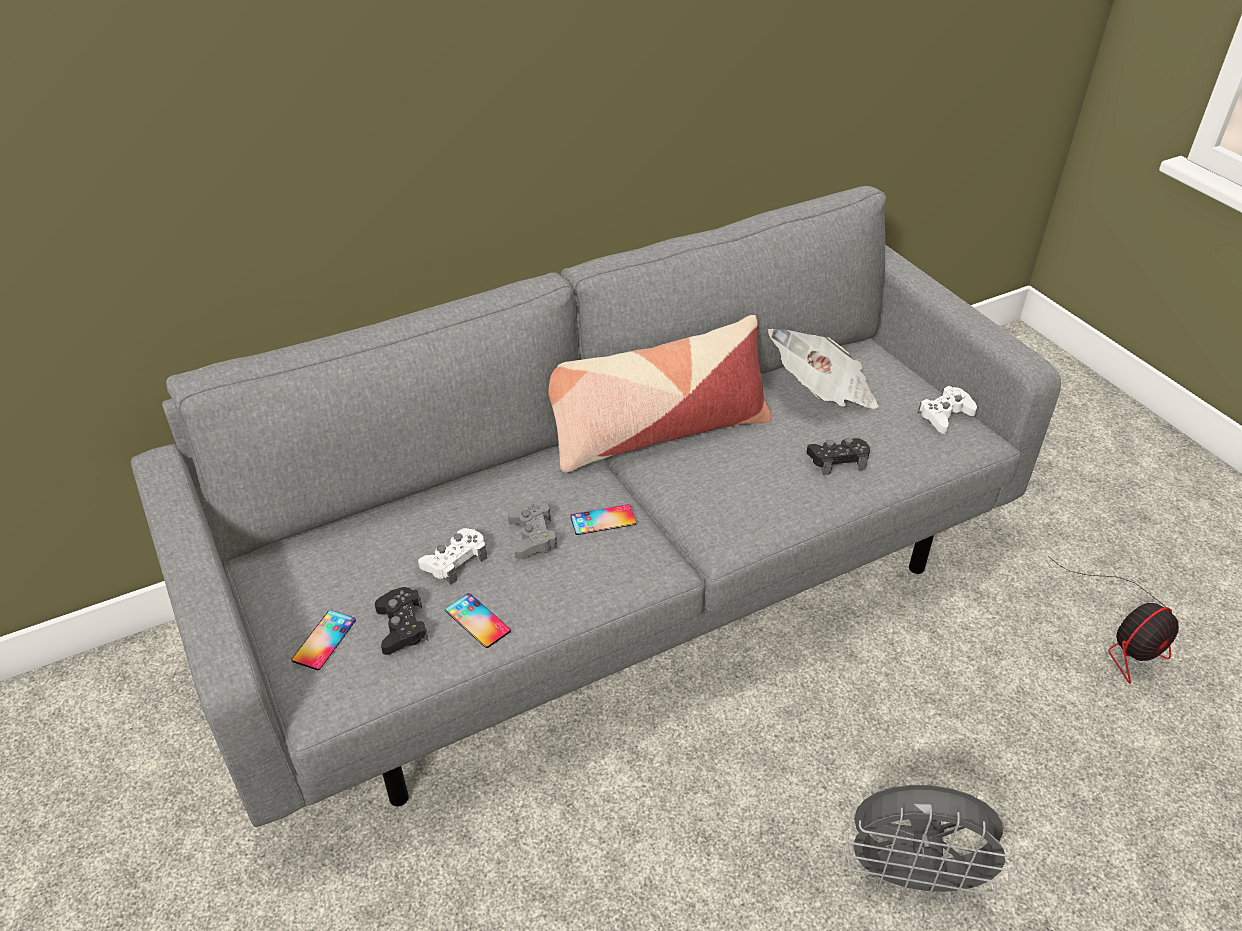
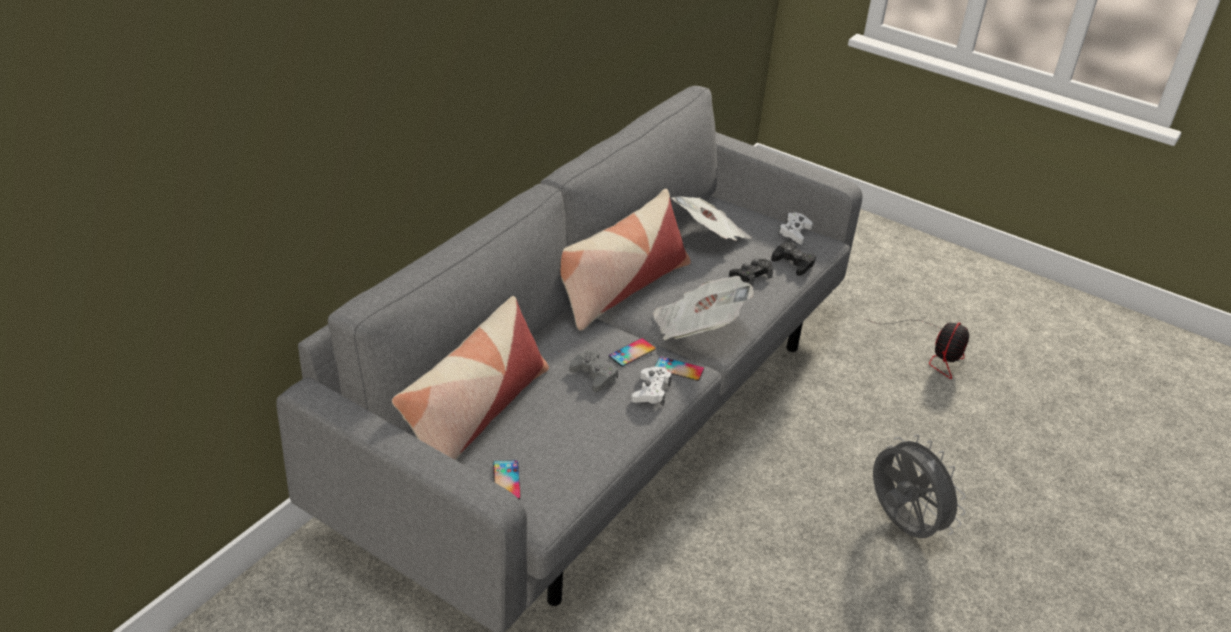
camera: 30 degrees left, 5 degrees down
black game controller [375,587,429,655] -> black game controller moved to [771,242,816,276]
white game controller [418,528,487,585] -> white game controller moved to [631,367,672,406]
phone [445,593,511,648] -> phone moved to [655,356,704,381]
grey fan [843,785,1017,904] -> grey fan turned 105 degrees counterclockwise [873,434,966,538]
none -> pillow [392,296,549,460]
none -> newspaper [653,276,754,340]

